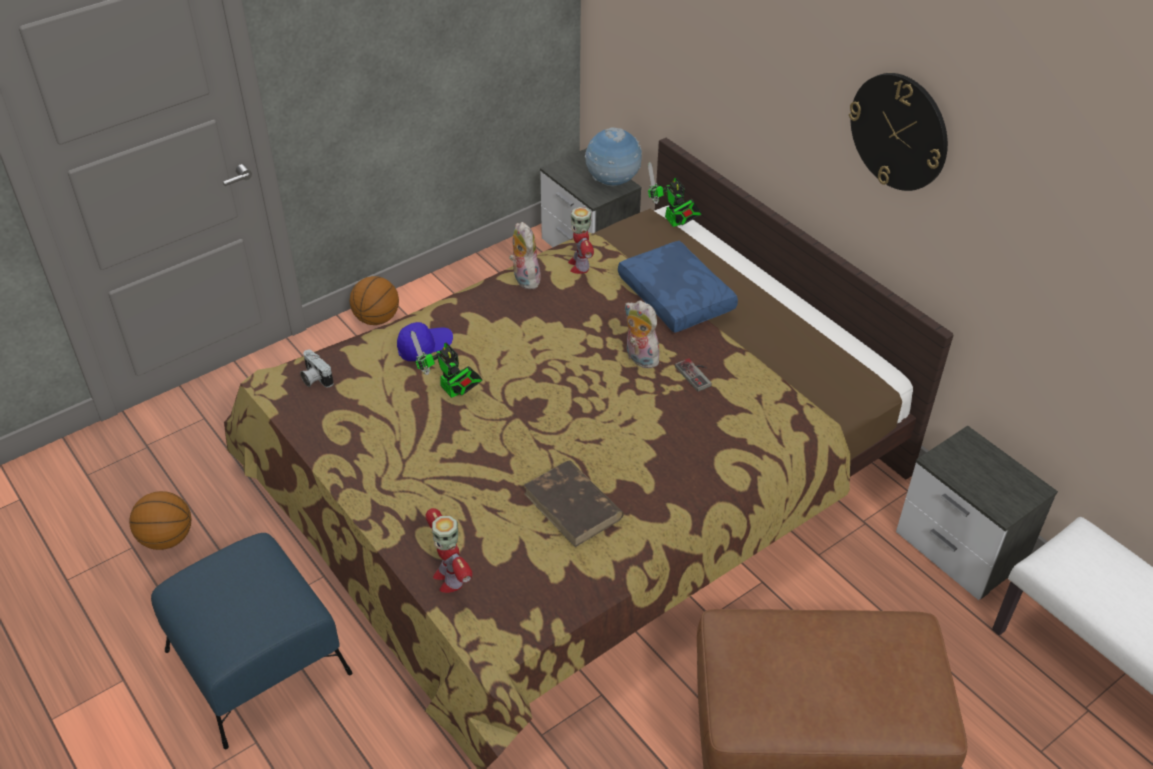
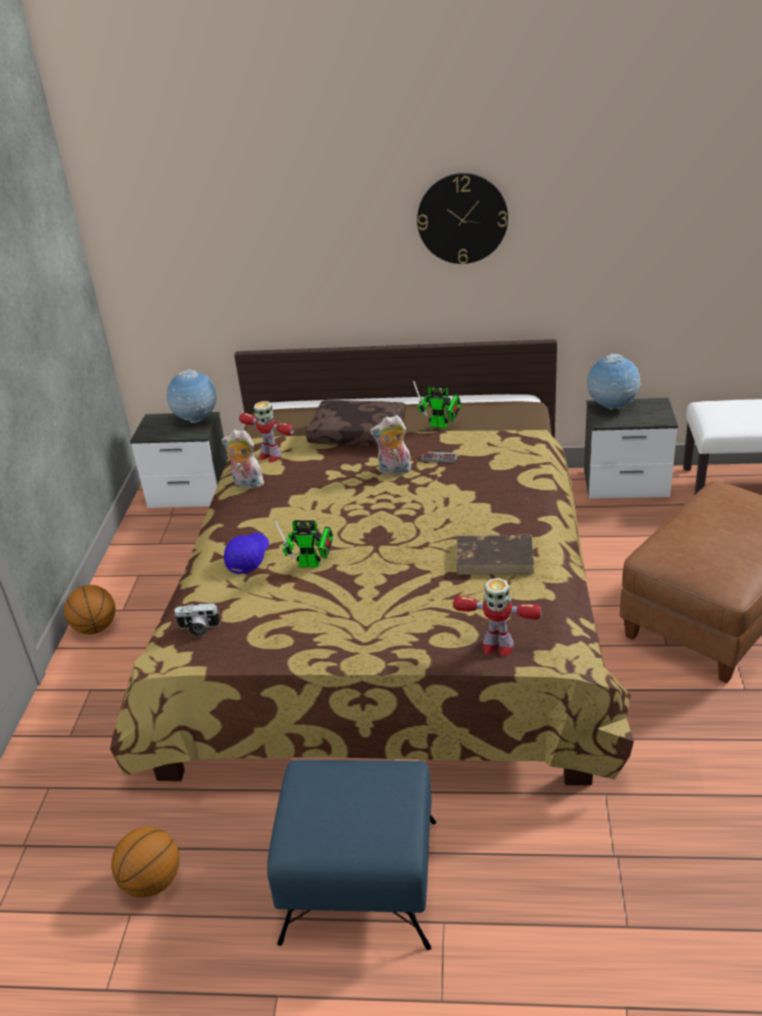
camera: 45 degrees left, 10 degrees down
blue pillow [618,241,738,333] -> brown pillow [306,400,406,446]
toy robot [648,162,701,227] -> toy robot moved to [413,380,461,428]
none -> globe [587,354,641,410]

